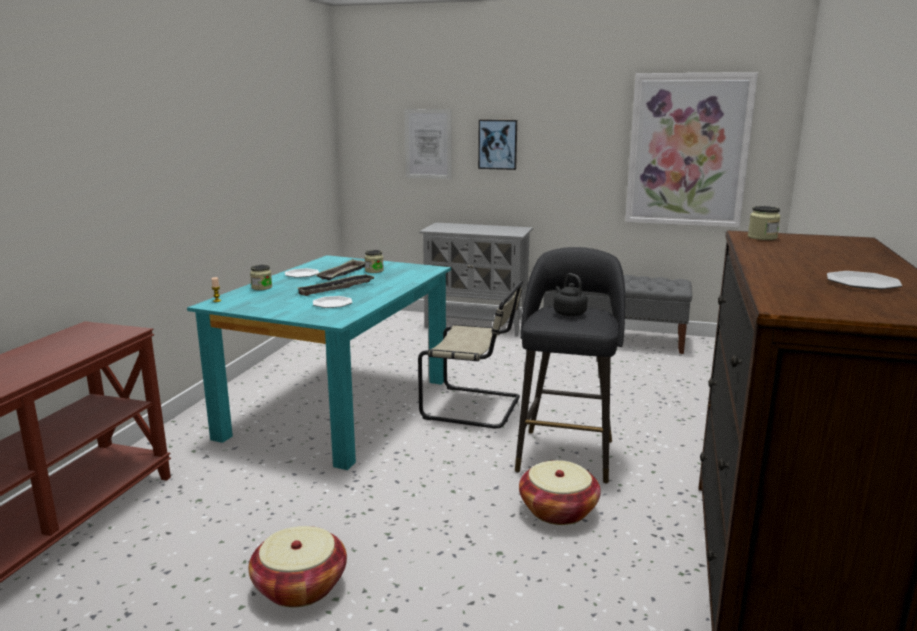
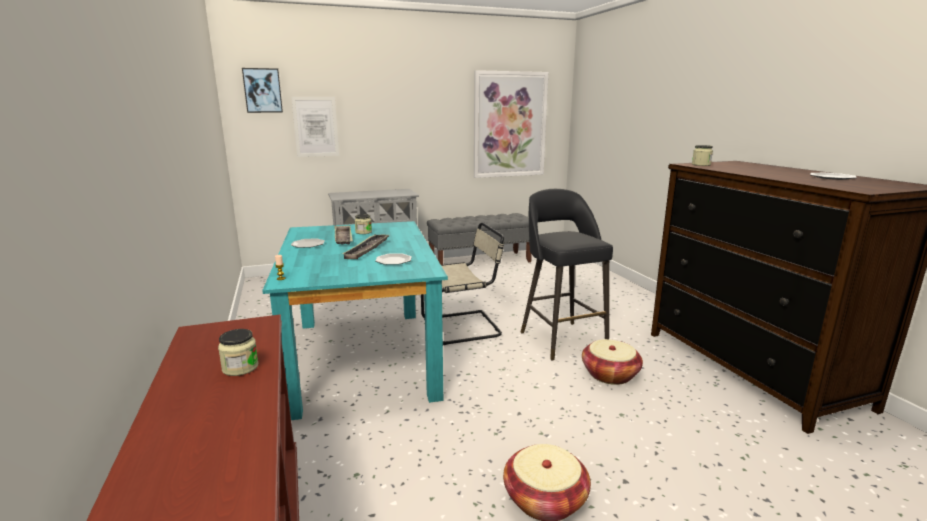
camera: 35 degrees left, 0 degrees up
jar [250,265,272,290] -> jar moved to [218,329,259,376]
picture [478,120,517,170] -> picture moved to [242,68,283,113]
black kettle [553,273,587,316] -> none

